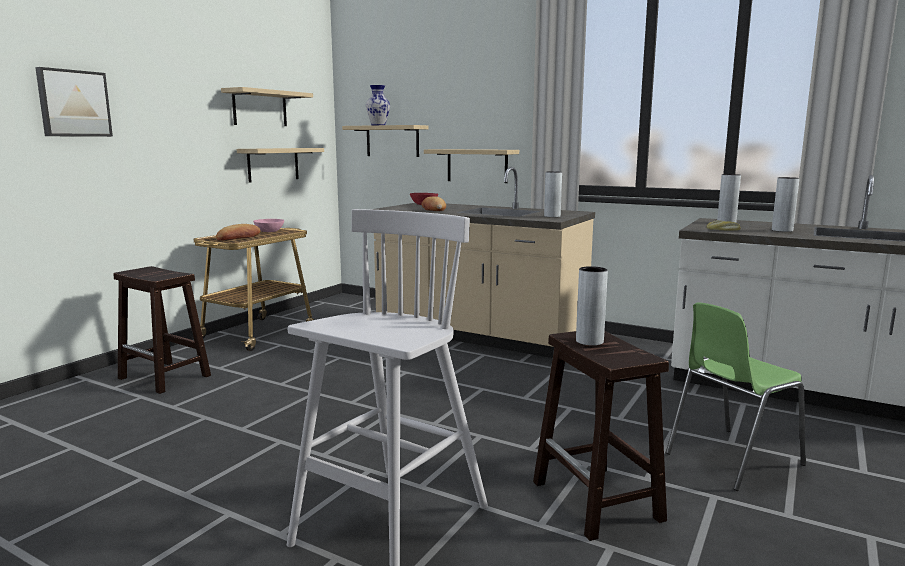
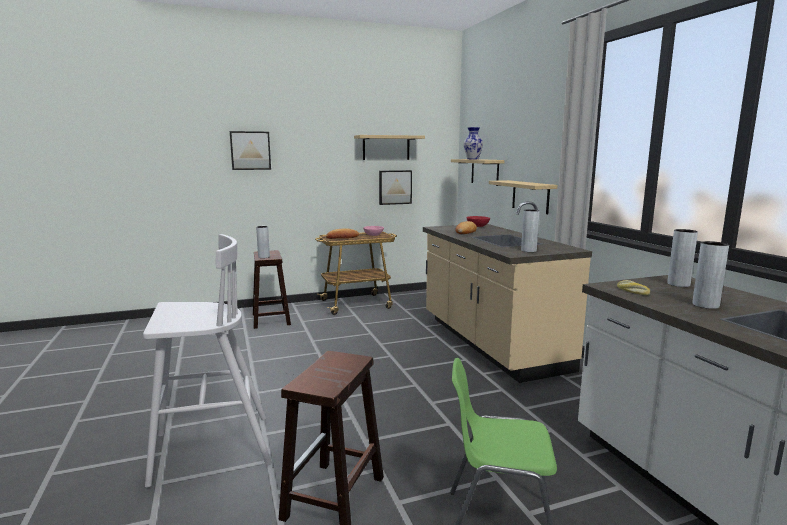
camera: 40 degrees right, 0 degrees up
shelf [237,148,324,183] -> picture [379,170,412,205]
grey vase [576,266,608,346] -> grey vase moved to [256,226,270,258]

